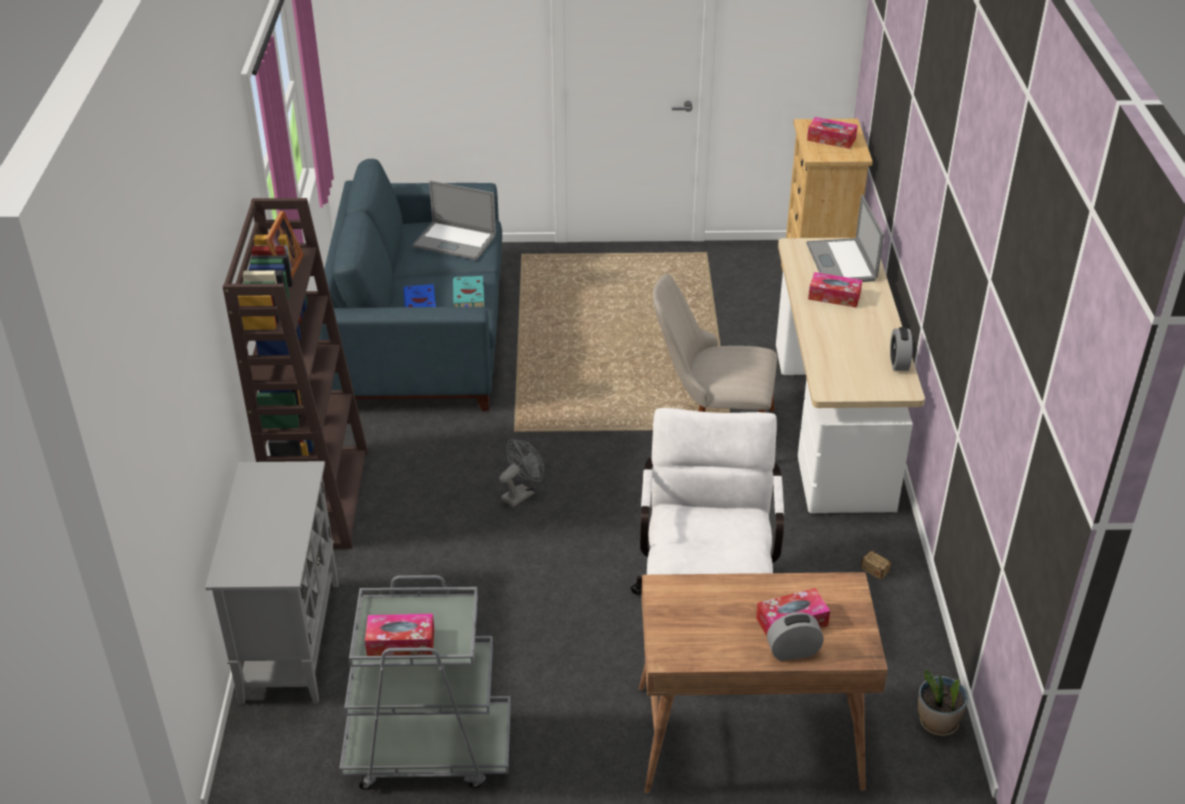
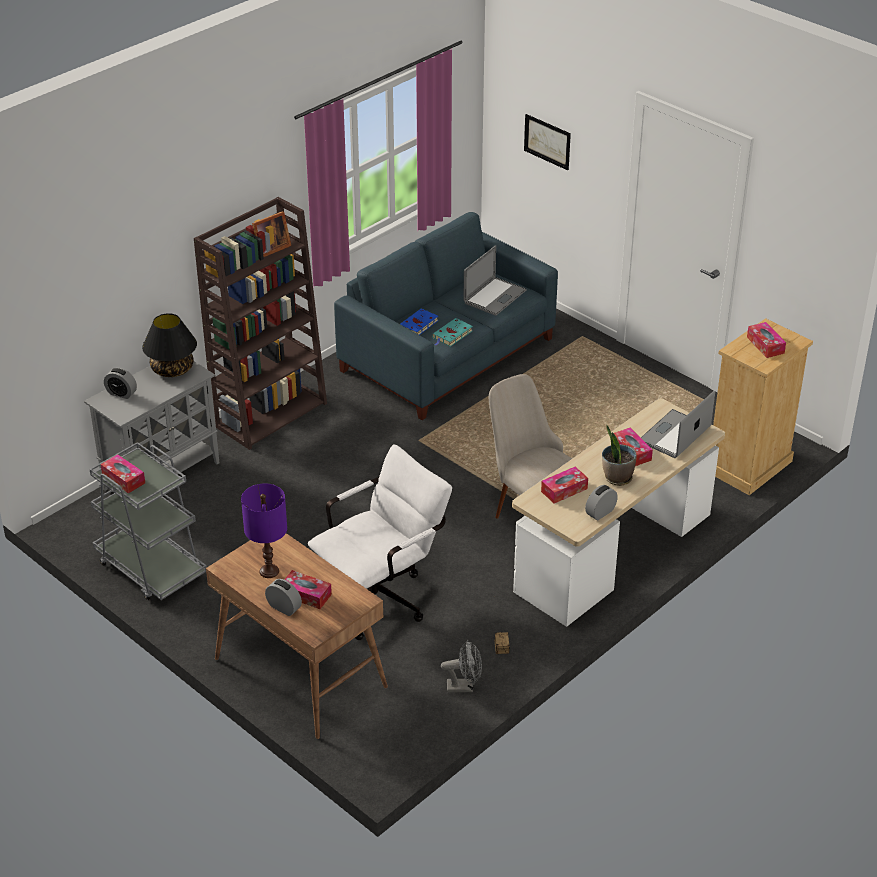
camera: 45 degrees right, 0 degrees up
laptop [413,181,496,260] -> laptop turned 120 degrees counterclockwise [464,245,527,316]
grey fan [499,439,544,507] -> grey fan moved to [441,640,482,692]
potted plant [918,669,968,736] -> potted plant moved to [602,425,637,486]
none -> alarm clock [104,368,137,399]
none -> black table lamp [142,313,197,377]
none -> purple table lamp [241,484,287,578]
none -> picture [524,114,571,170]
none -> tissue box [541,467,588,503]

